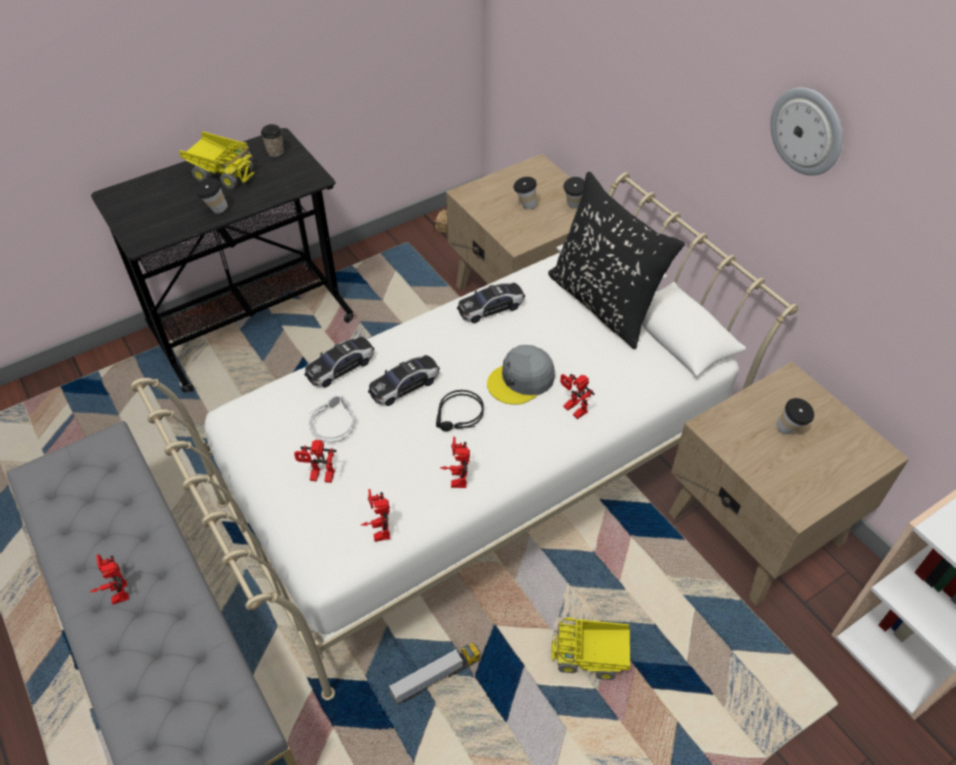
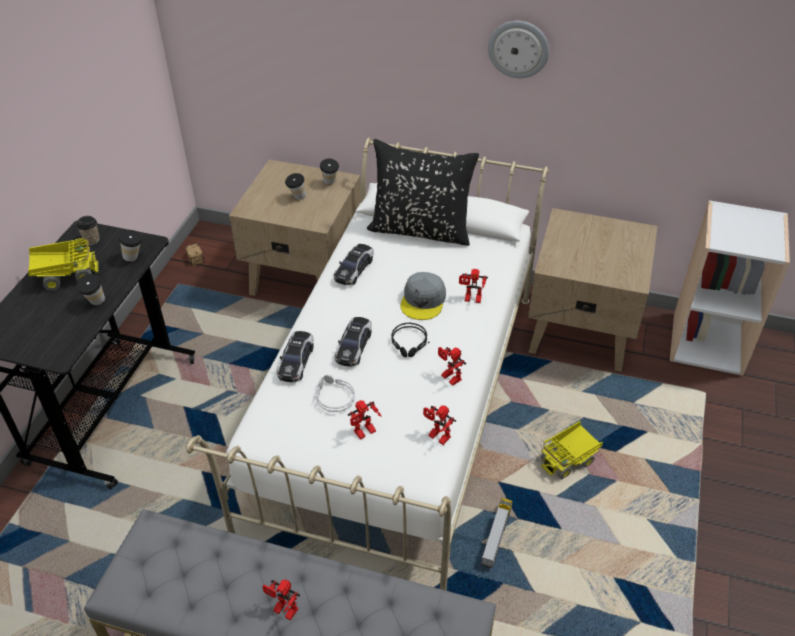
camera: 40 degrees left, 5 degrees down
cup [776,398,814,434] -> cup moved to [118,230,143,262]

